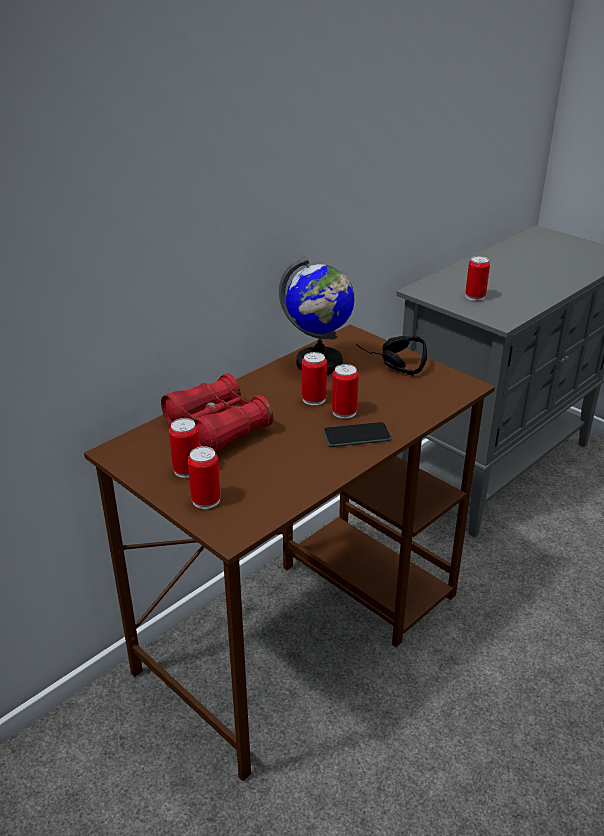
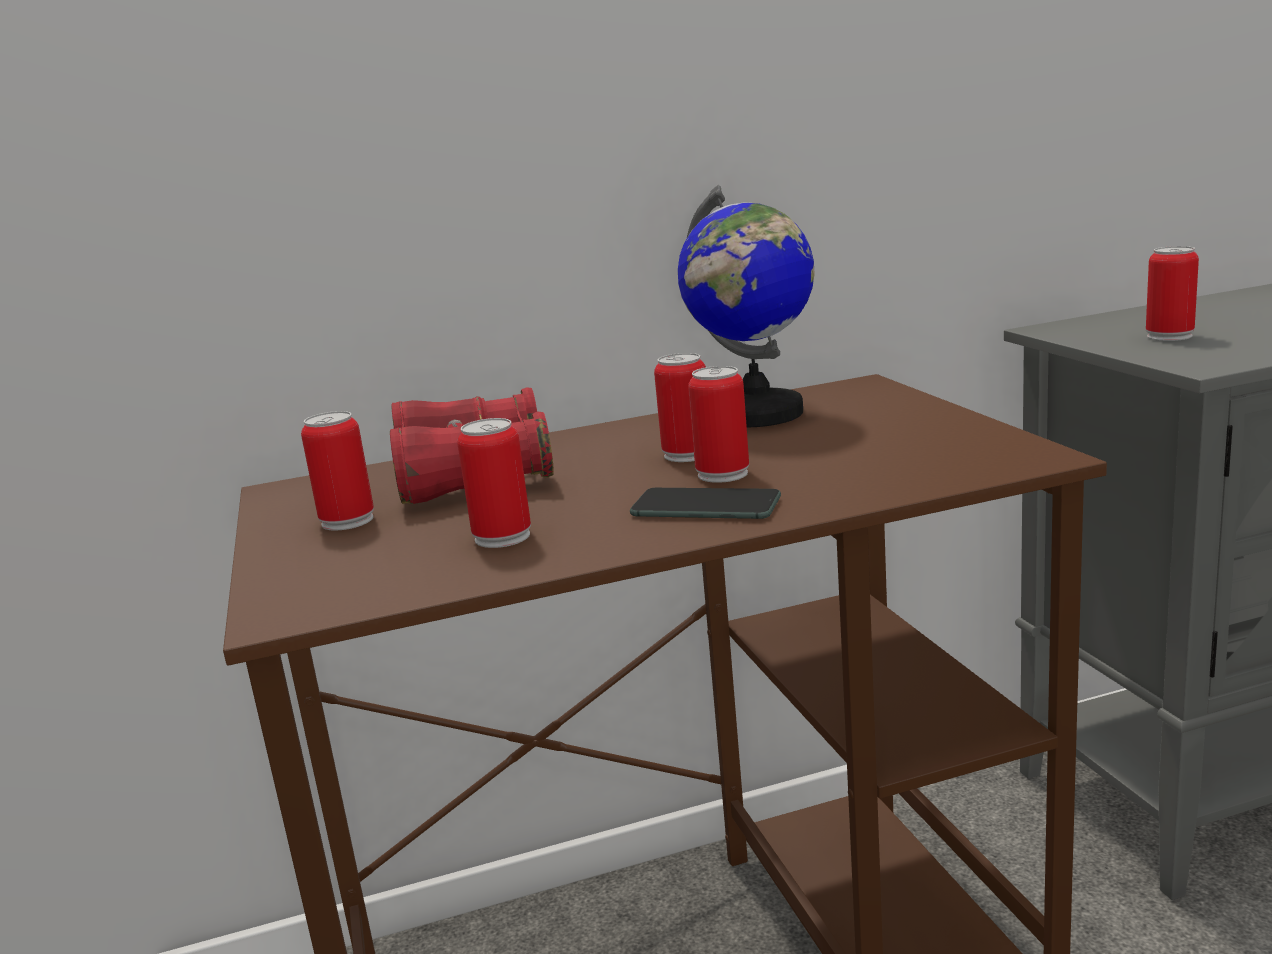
camera: 30 degrees right, 15 degrees down
can [188,446,221,509] -> can moved to [457,418,531,548]
black headphones [356,336,427,375] -> none

